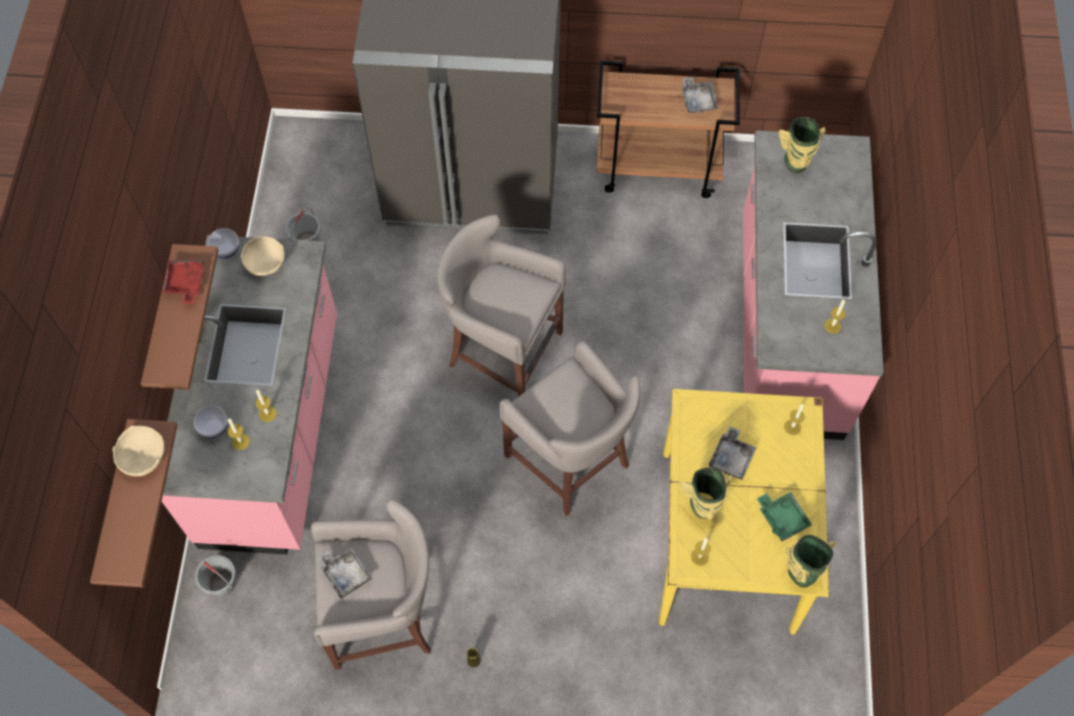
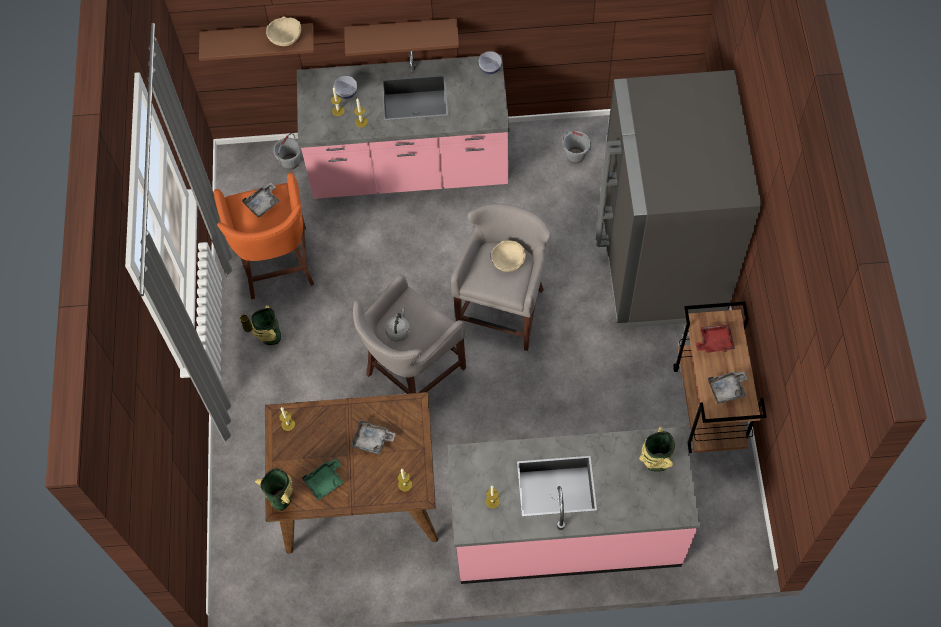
camera: 85 degrees right, 0 degrees up
red tray [162,260,204,304] -> red tray moved to [696,324,735,353]
beige bowl [240,235,285,276] -> beige bowl moved to [491,240,526,272]
grey stool [311,499,431,670] -> orange stool [214,172,314,299]
yellow dining table [659,389,829,635] -> brown dining table [265,392,438,553]
vase [680,467,733,520] -> vase moved to [251,305,281,345]
none -> grey kettle [385,308,410,342]

